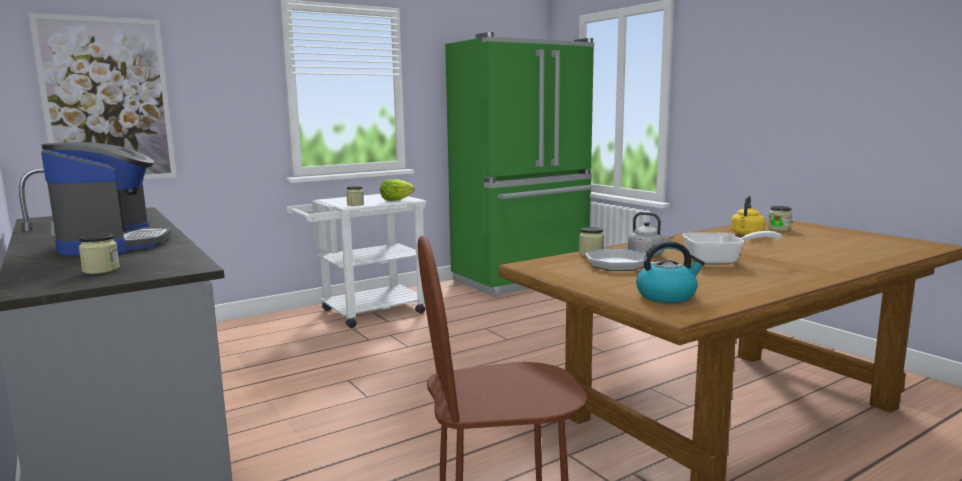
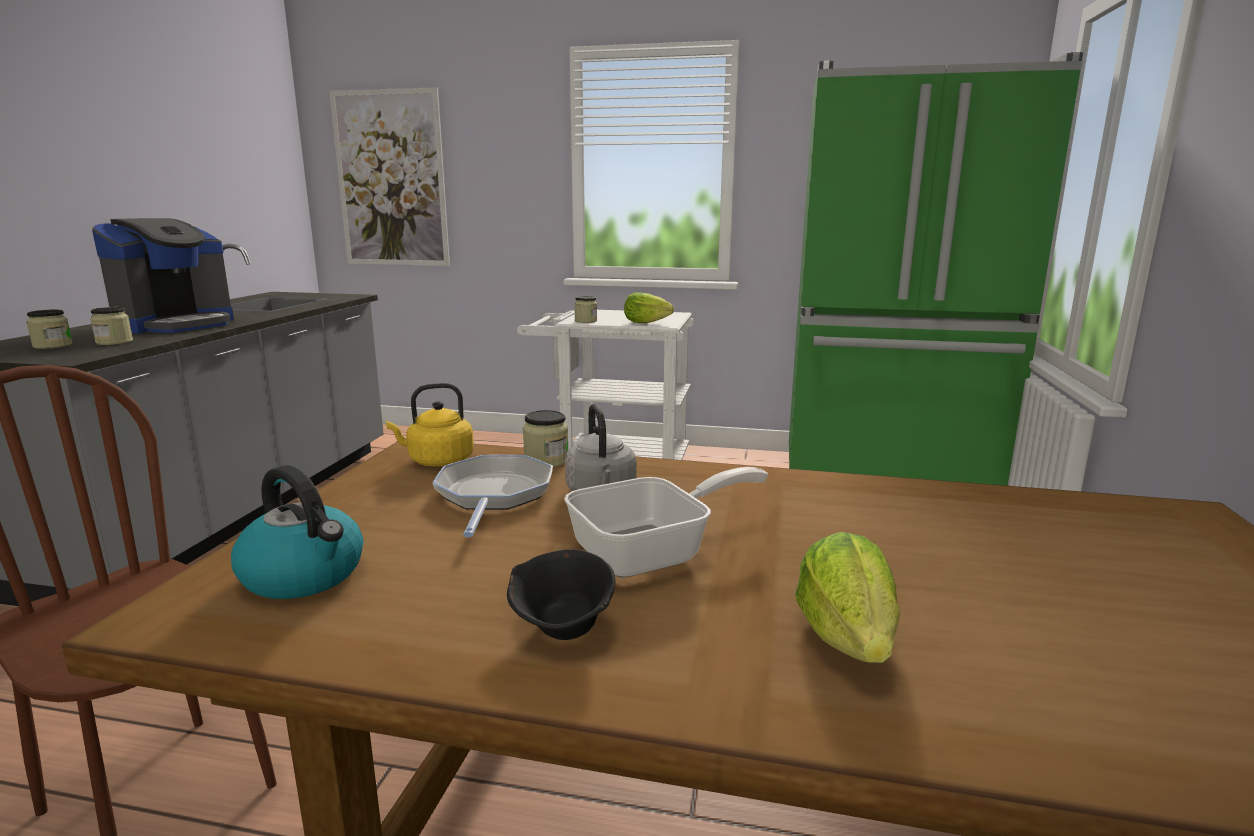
camera: 45 degrees right, 5 degrees up
frying pan [682,231,782,265] -> frying pan turned 75 degrees counterclockwise [564,467,768,577]
yellow kettle [731,196,765,235] -> yellow kettle moved to [386,383,474,466]
jar [768,206,792,231] -> jar moved to [90,307,133,345]
none -> black bowl [507,549,616,640]
none -> lettuce [795,532,900,663]

